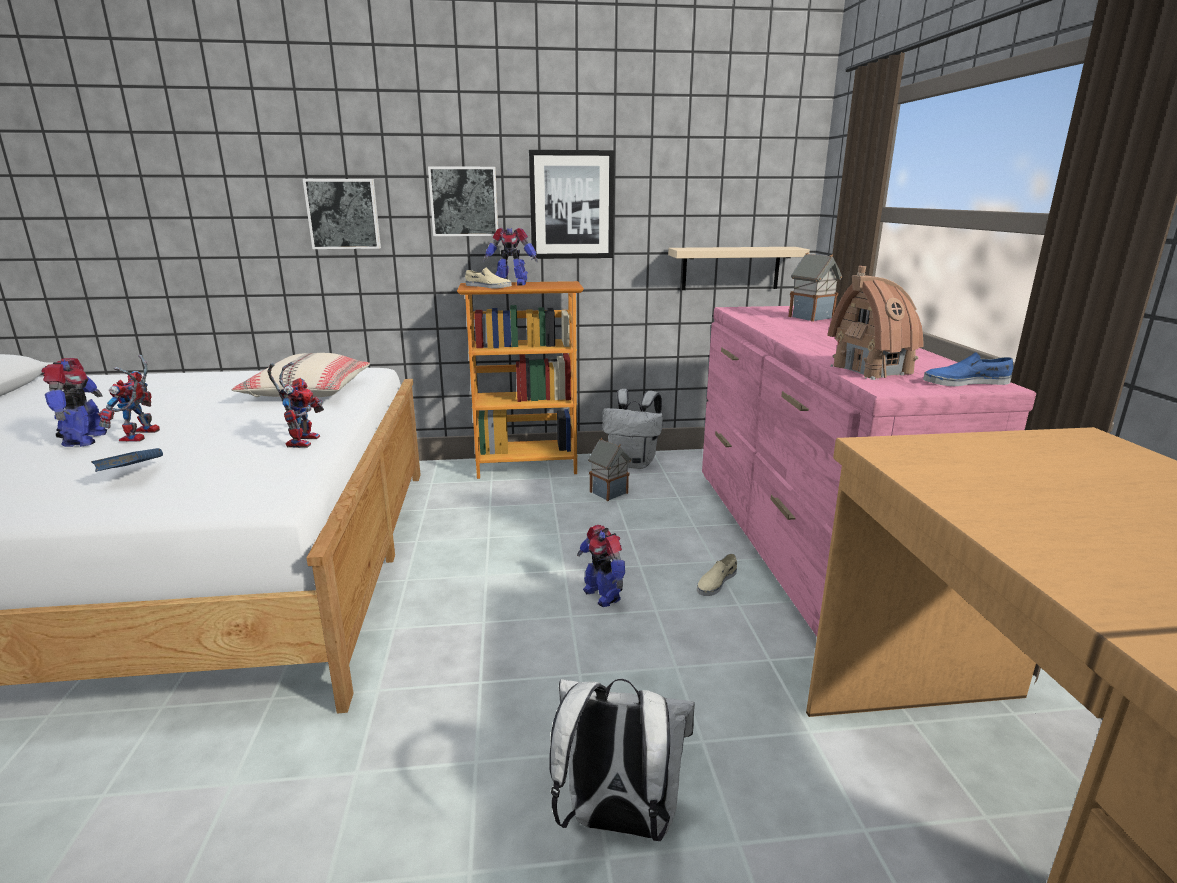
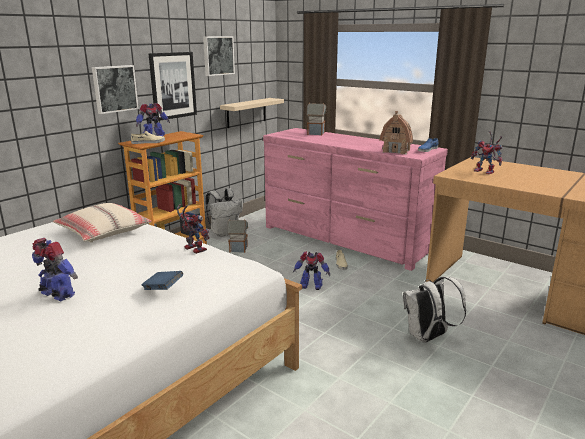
camera: 45 degrees left, 0 degrees up
toy robot [98,355,160,442] -> toy robot moved to [471,131,503,174]
picture [303,179,381,249] -> picture moved to [203,36,235,76]

